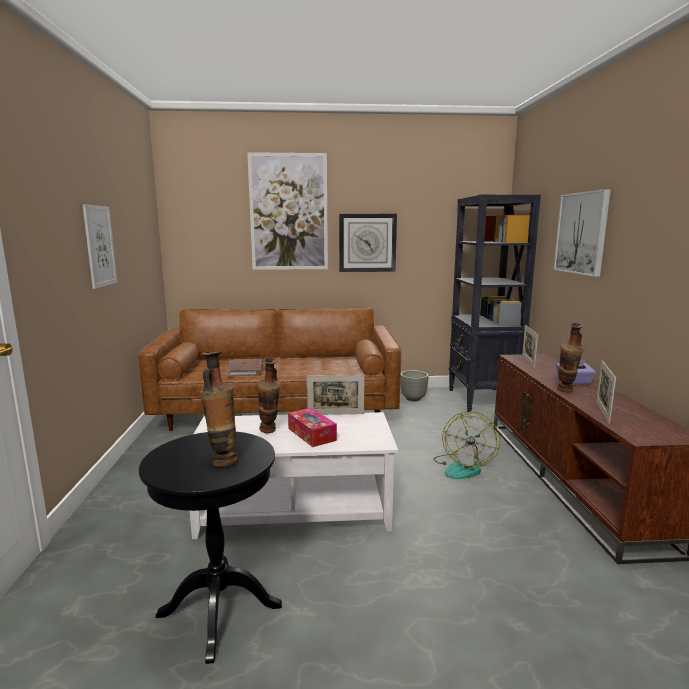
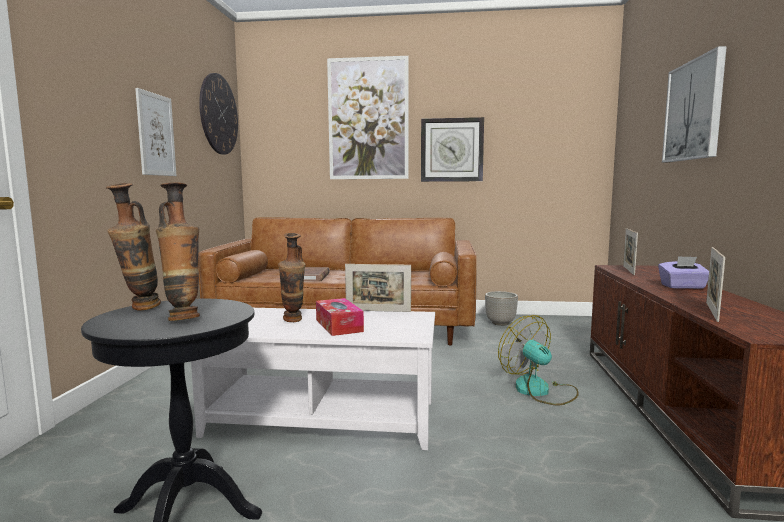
camera: 10 degrees right, 5 degrees down
fan [434,411,500,479] -> fan turned 120 degrees clockwise [498,315,579,406]
black bookcase [449,195,541,412] -> none
vase [557,323,584,392] -> vase moved to [106,183,161,310]
none -> wall clock [199,73,238,155]

